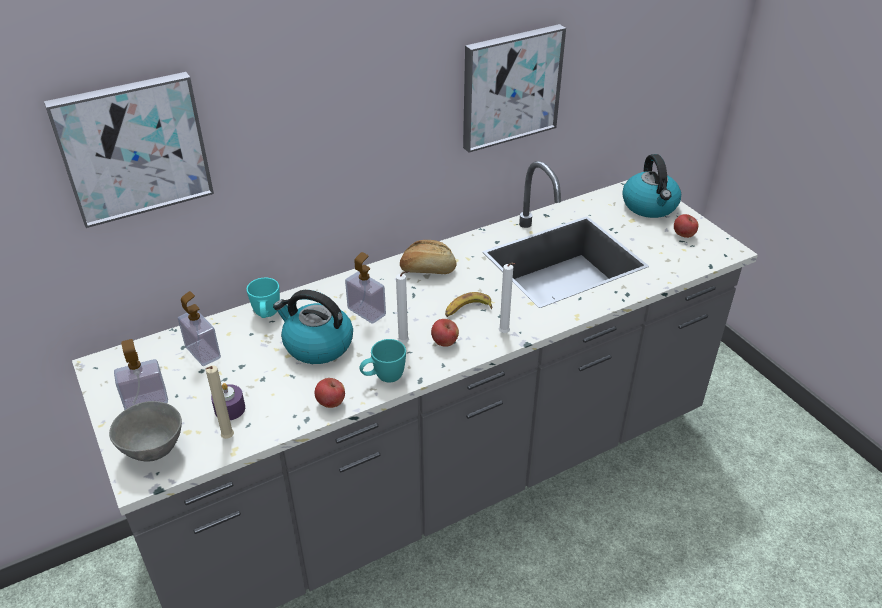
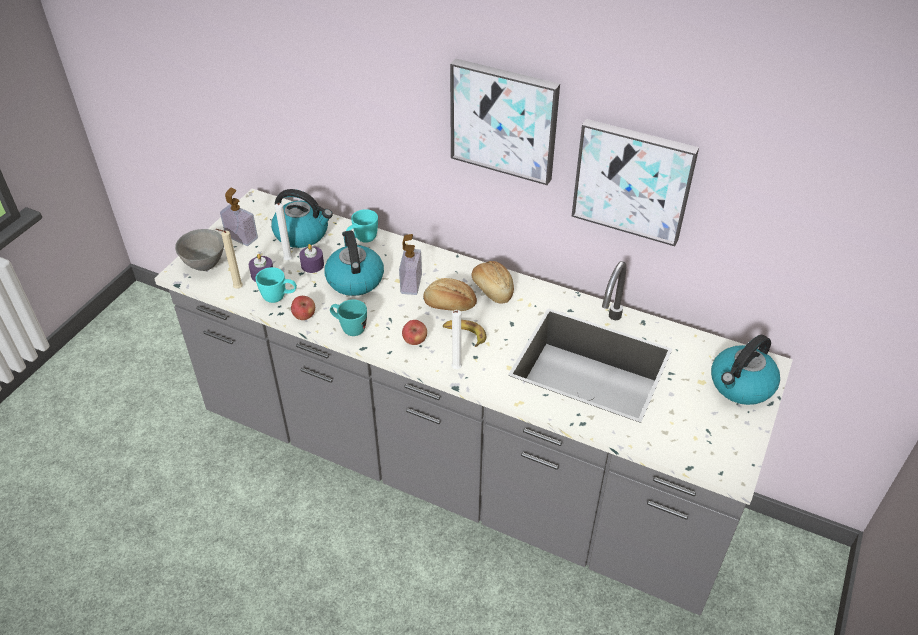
camera: 55 degrees right, 5 degrees up
picture [44,72,214,228] -> picture moved to [450,58,560,185]
soap dispenser [178,291,221,366] -> kettle [271,189,333,248]
white candle [396,271,410,343] -> white candle moved to [275,203,293,260]
apple [674,214,698,238] -> none
none -> turquoise mug [256,267,297,303]
none -> purple candle [299,244,324,273]
none -> bread [423,278,477,311]

